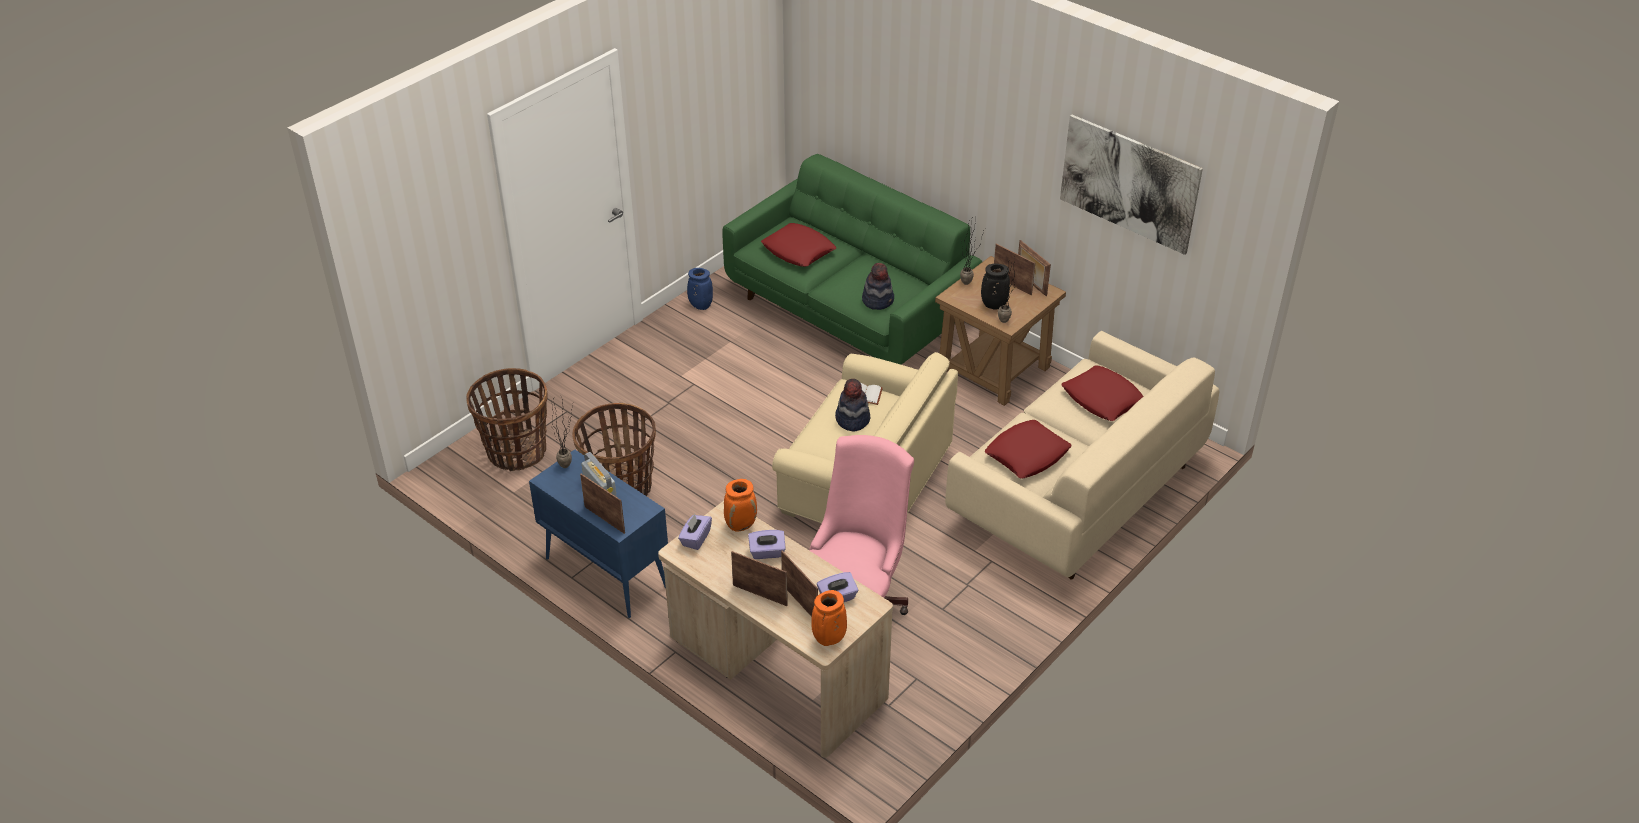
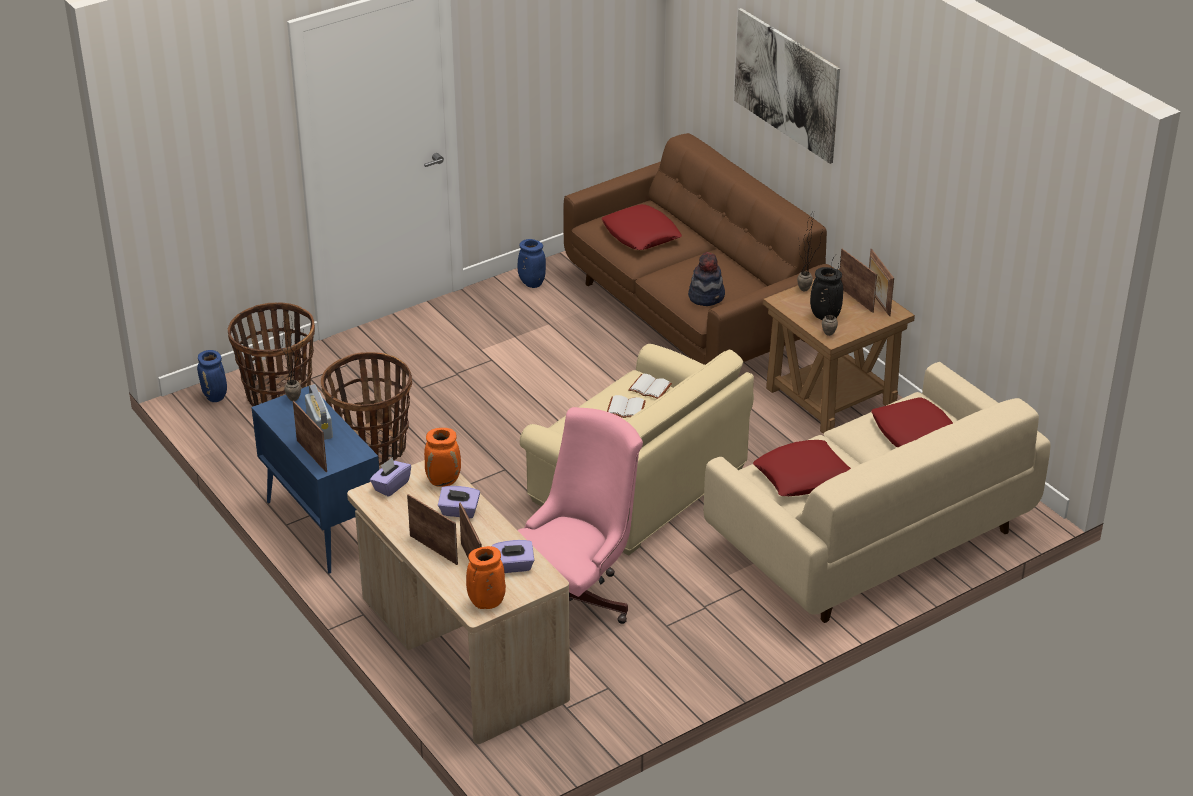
camera: 15 degrees right, 5 degrees down
green sofa [723,154,982,365] -> brown sofa [563,133,833,365]
hat [835,379,871,432] -> white book [607,395,646,418]
picture [1060,115,1203,255] -> picture moved to [734,8,840,164]
none -> blue vase [197,350,227,402]

